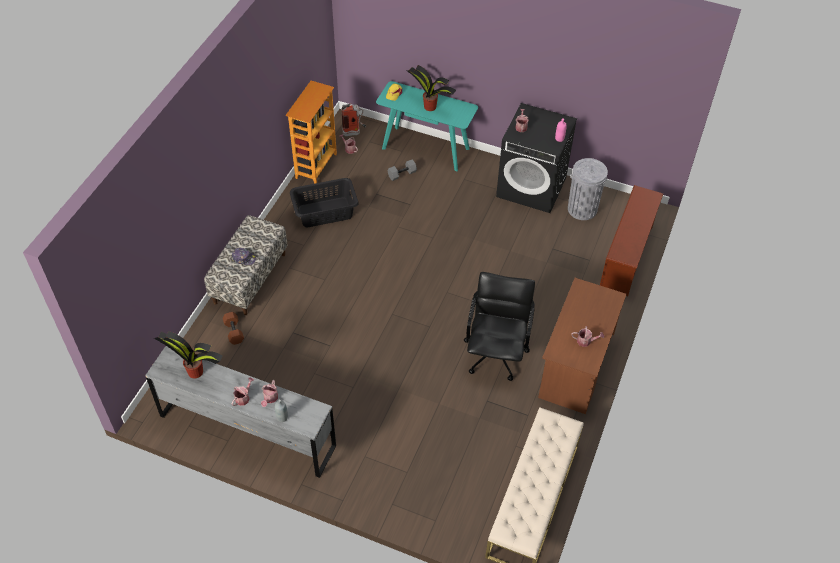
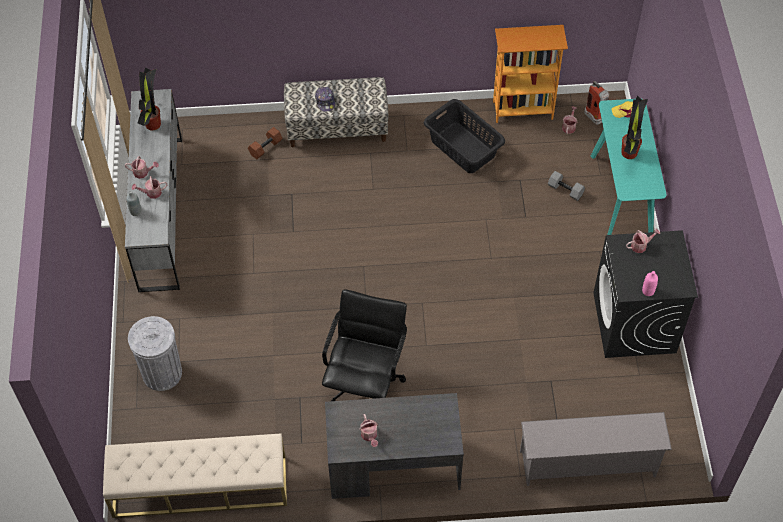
camera: 65 degrees right, 5 degrees up
black office chair [464,272,535,381] -> black office chair turned 60 degrees counterclockwise [322,289,407,401]
brown desk [538,278,627,414] -> grey desk [325,393,464,499]
grey trash can [568,158,608,220] -> grey trash can moved to [128,316,182,391]
brown shoe rack [600,185,663,296] -> grey shoe rack [520,412,672,486]

